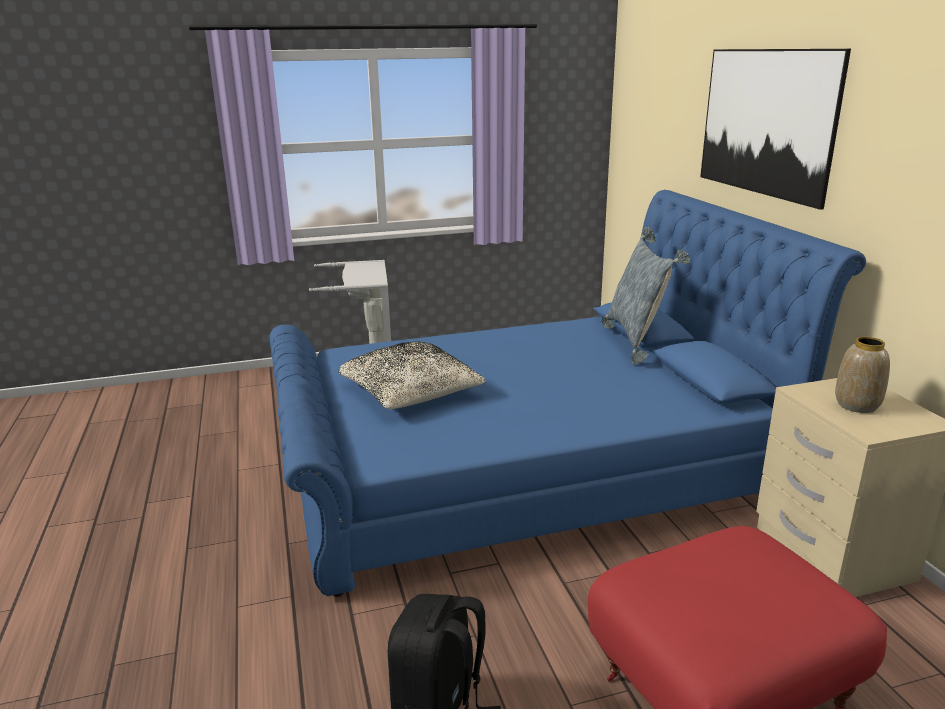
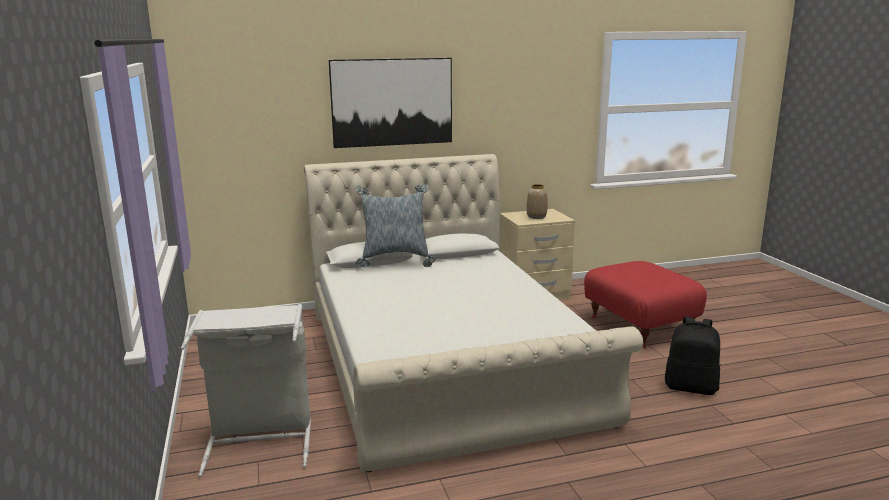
camera: 90 degrees left, 5 degrees down
blue bed [269,190,866,597] -> beige bed [304,154,644,472]
beige pillow [338,341,486,409] -> none

